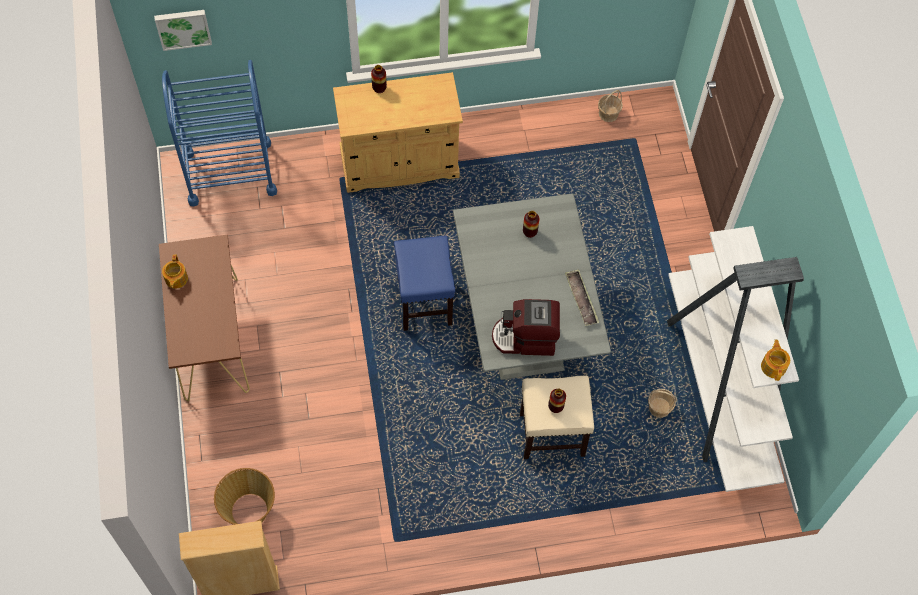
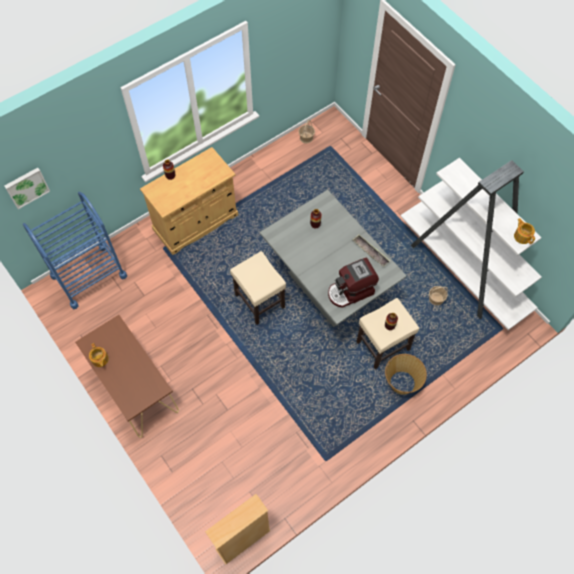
camera: 25 degrees left, 0 degrees up
basket [214,468,275,525] -> basket moved to [385,354,427,395]
blue stool [394,236,455,331] -> beige stool [230,251,286,325]

